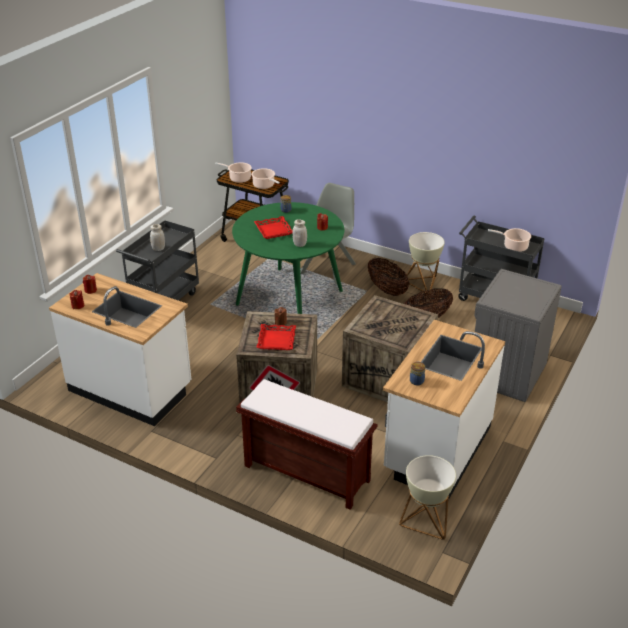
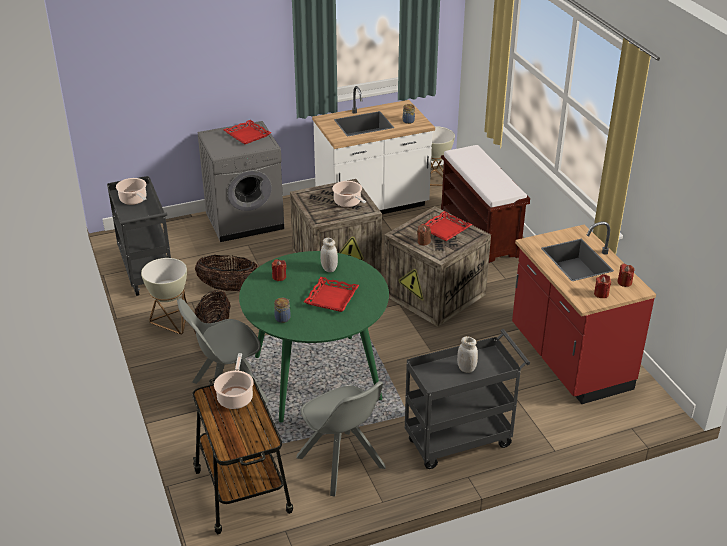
camera: 140 degrees left, 0 degrees up
white counter [49,273,191,426] -> red counter [512,222,656,404]
cooking pot [215,162,252,183] -> cooking pot moved to [332,181,366,207]
none -> red tray [223,120,271,144]
none -> grey chair [296,381,386,497]

